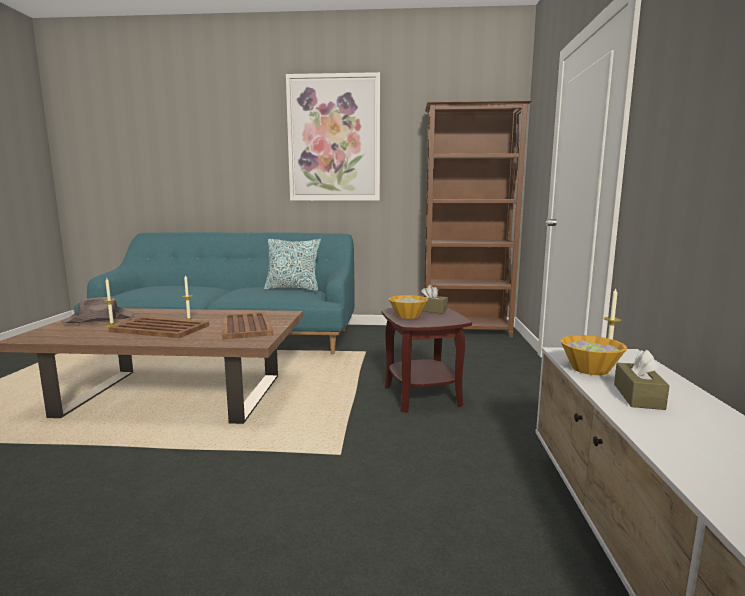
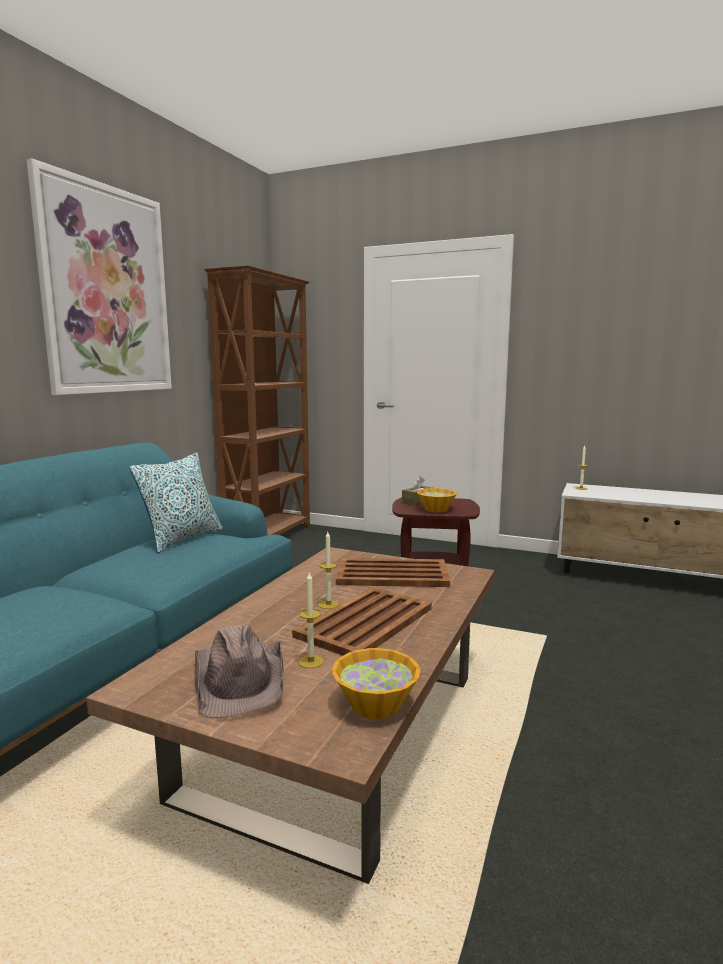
camera: 70 degrees left, 0 degrees up
bowl [561,335,627,375] -> bowl moved to [332,648,420,719]
brown tissue box [614,350,670,410] -> none

